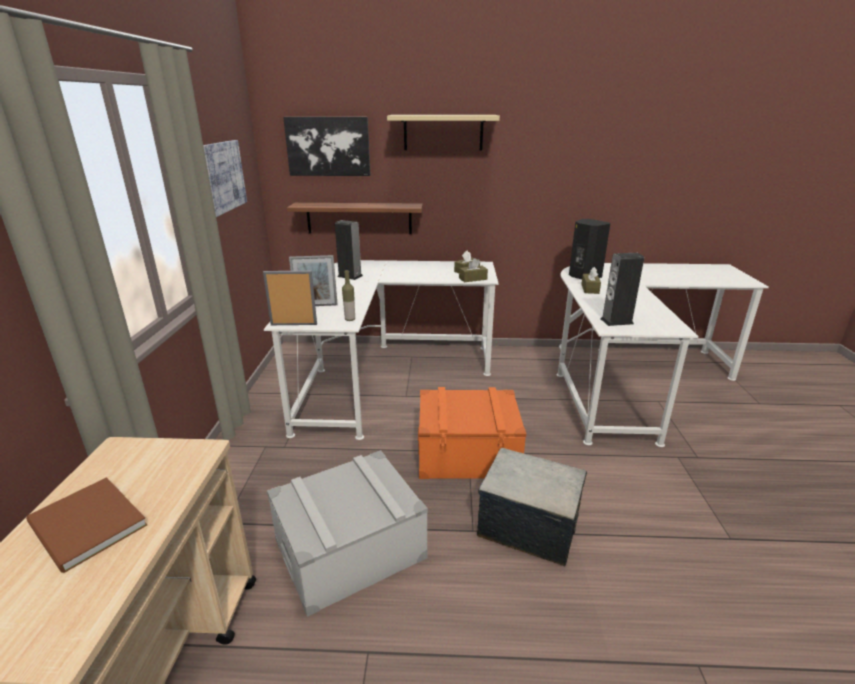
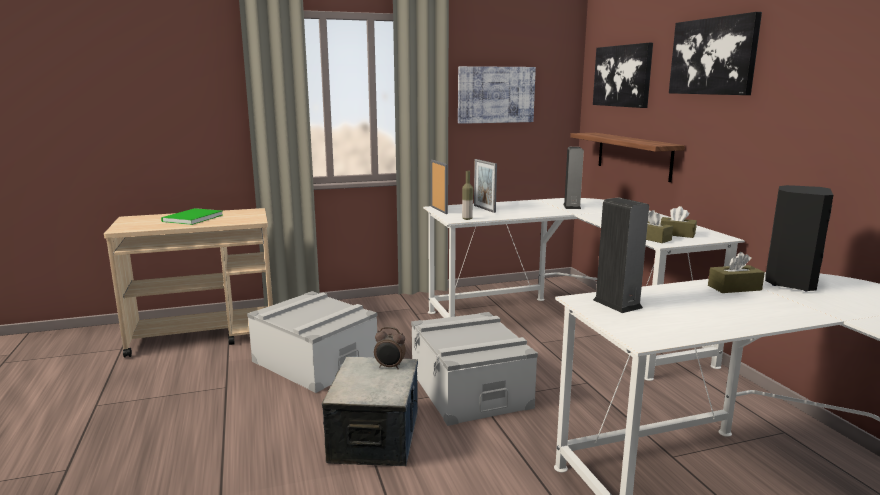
camera: 70 degrees right, 10 degrees down
brown book [26,477,147,573] -> green book [161,208,222,225]
beige shelf [387,115,500,151] -> picture [669,12,762,95]
orange storage box [418,387,526,479] -> grey storage box [411,312,538,426]
none -> alarm clock [374,327,406,369]

